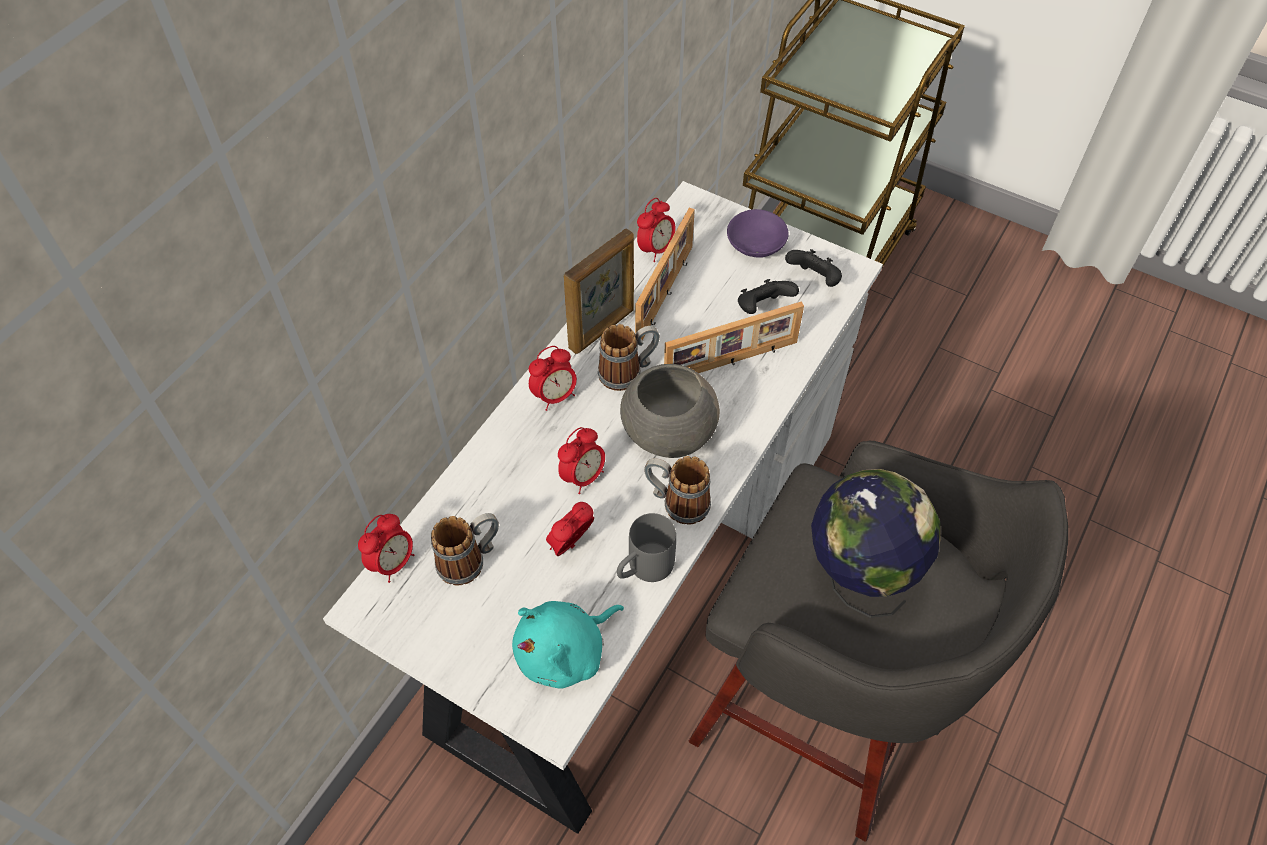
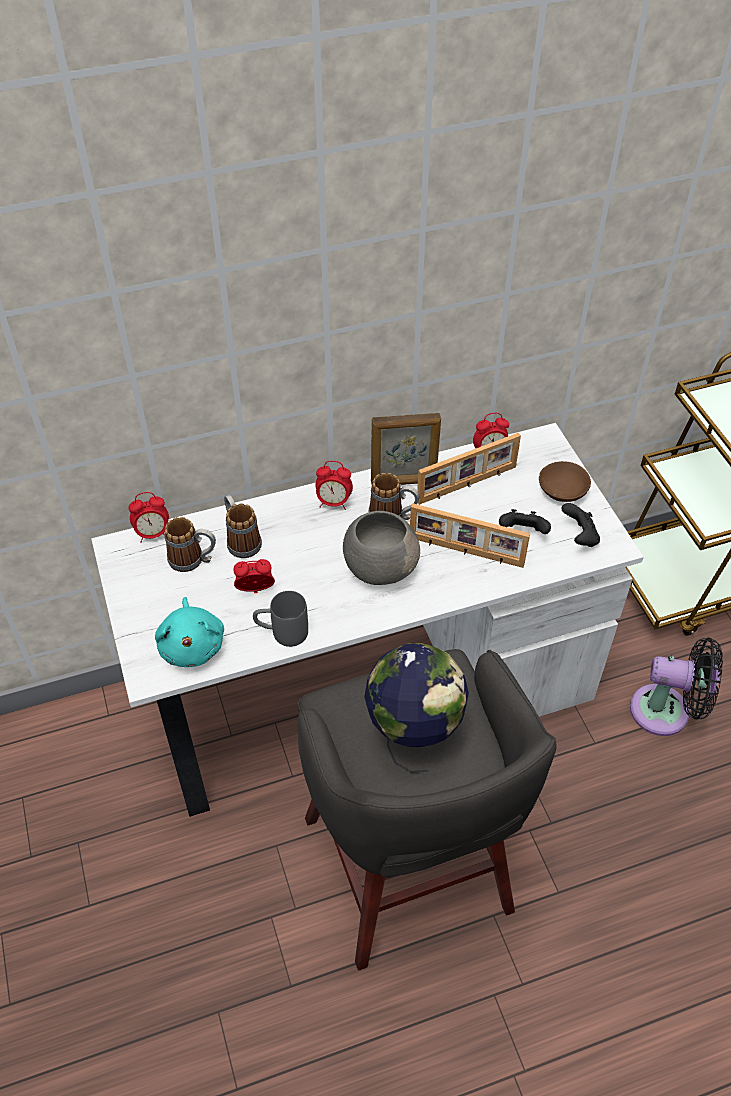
camera: 40 degrees right, 5 degrees down
turquoise plush toy [512,601,624,688] -> turquoise plush toy turned 105 degrees counterclockwise [155,597,224,667]
alarm clock [558,427,605,494] -> none
mug [644,456,711,525] -> mug moved to [224,495,262,558]
purple bowl [727,209,789,258] -> brown bowl [539,461,591,502]
none -> black fan [630,638,723,736]

